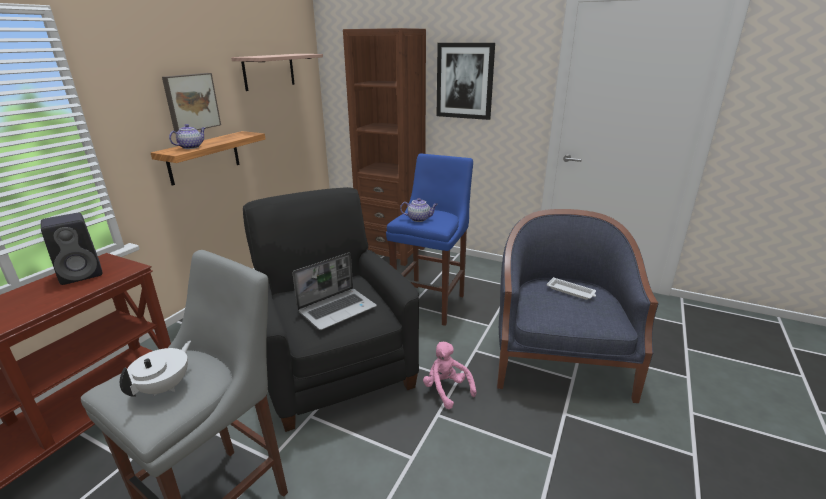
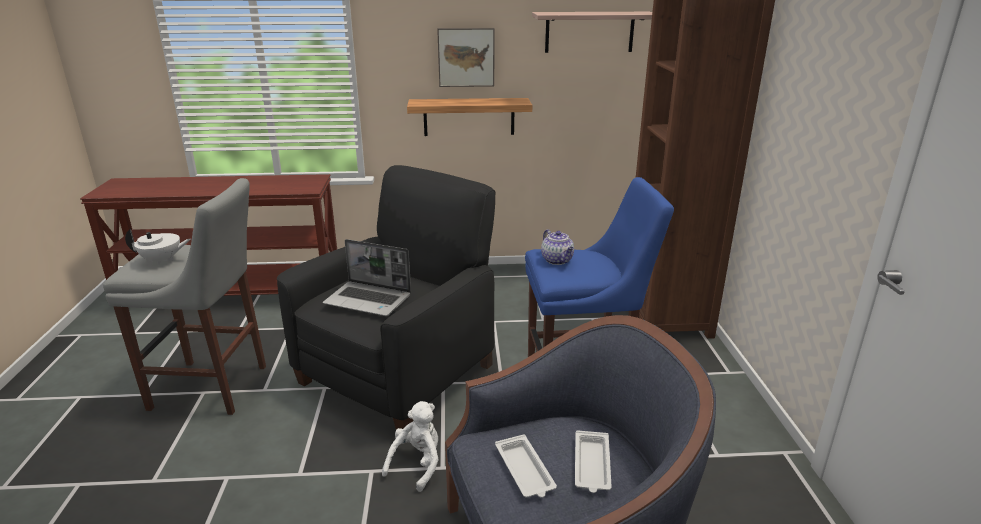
camera: 60 degrees right, 0 degrees up
black speaker [41,213,103,285] -> none
teapot [169,124,205,149] -> none
pink plush toy [423,342,476,409] -> white plush toy [382,401,439,492]
picture [437,43,495,120] -> none
none -> white tray [495,434,557,497]

